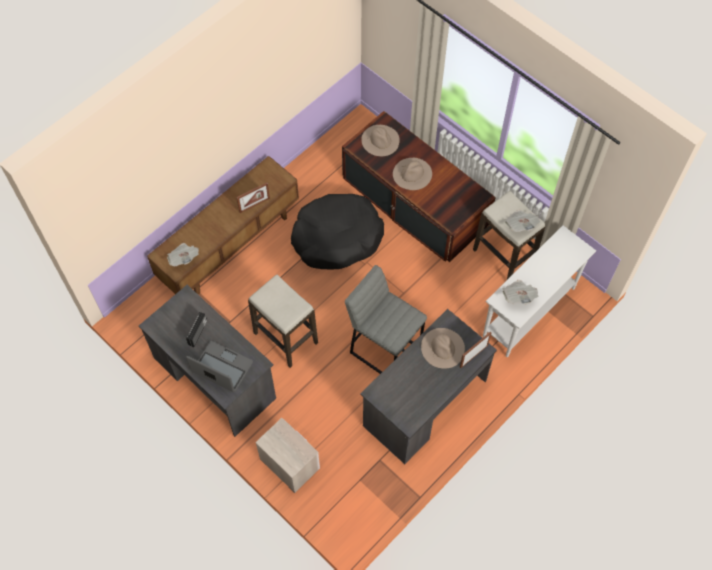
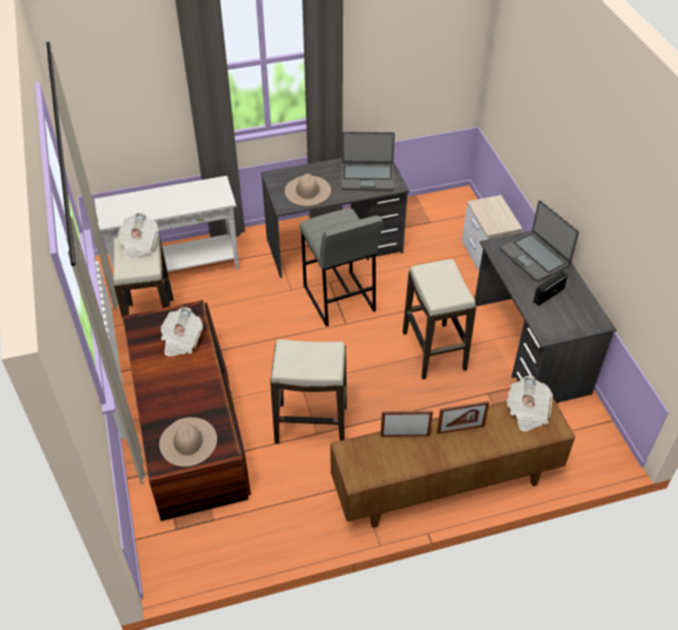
camera: 150 degrees left, 15 degrees down
black dog bed [291,194,384,269] -> stool [270,339,347,444]
beige hat [393,158,432,190] -> none
picture frame [460,332,491,368] -> picture frame moved to [437,401,490,434]
newspaper [502,280,538,305] -> newspaper moved to [160,307,203,356]
none -> laptop [341,132,395,191]

